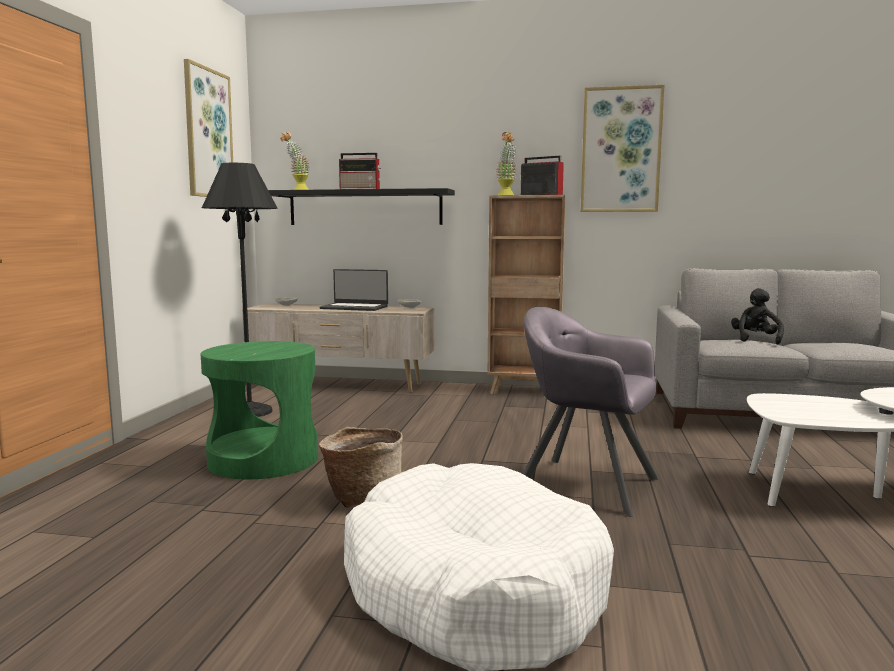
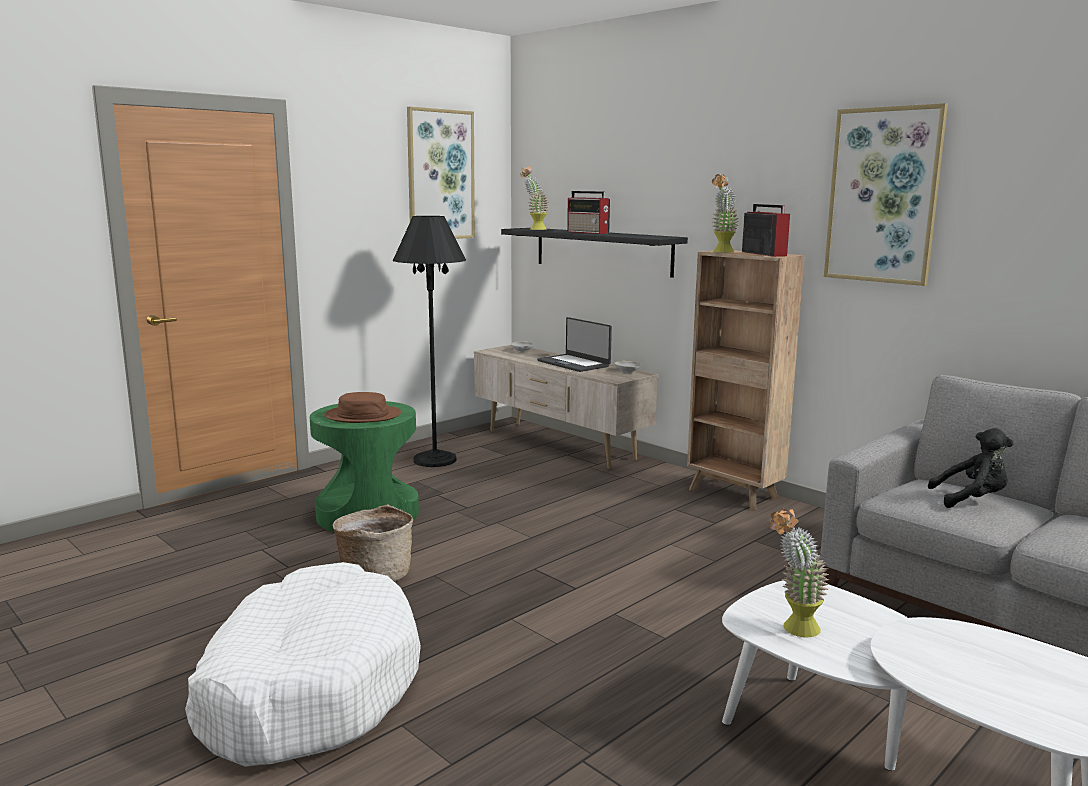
camera: 35 degrees right, 5 degrees up
grey armchair [523,307,659,517] -> none
black plush toy [731,288,784,345] -> black plush toy turned 45 degrees clockwise [928,428,1013,508]
none -> brown hat [324,392,401,423]
none -> potted plant [769,508,830,638]

